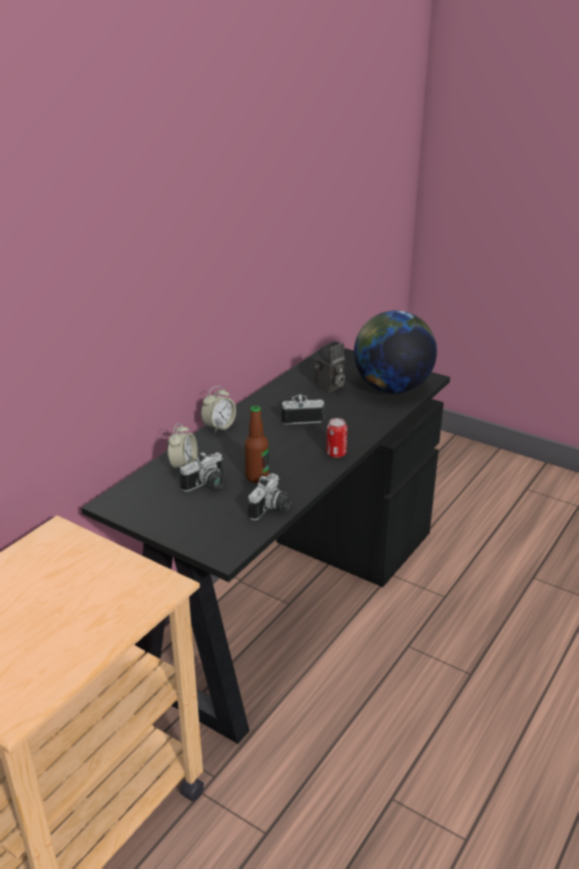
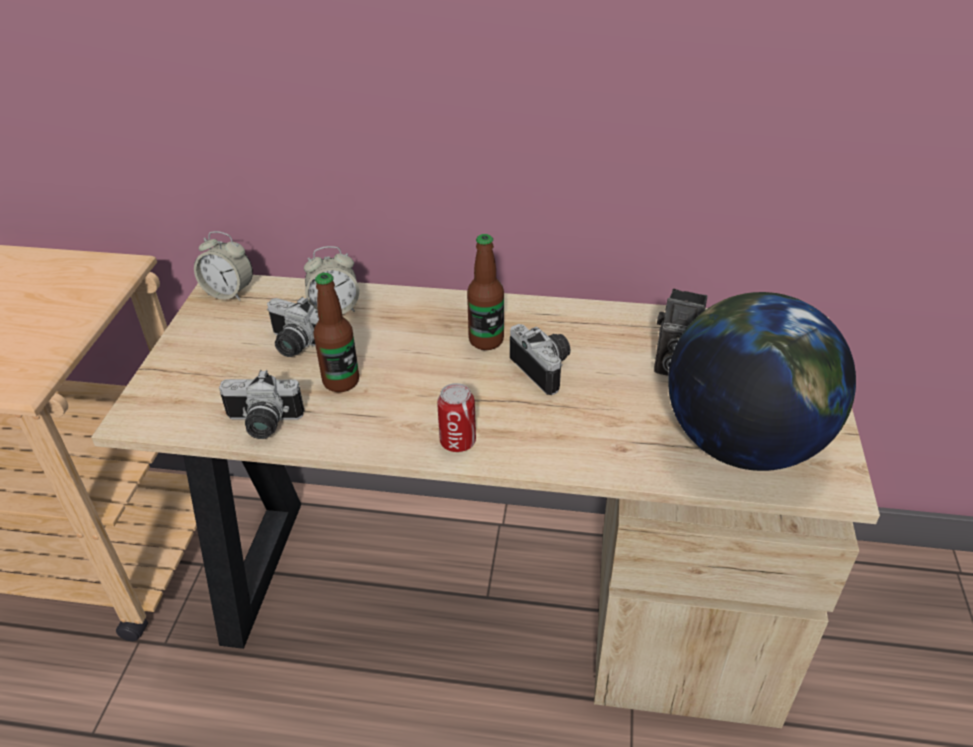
camera: 65 degrees right, 10 degrees up
black desk [81,348,450,744] -> beige desk [91,275,880,728]
alarm clock [201,386,236,433] -> alarm clock moved to [194,231,253,301]
none -> bottle [467,234,504,350]

